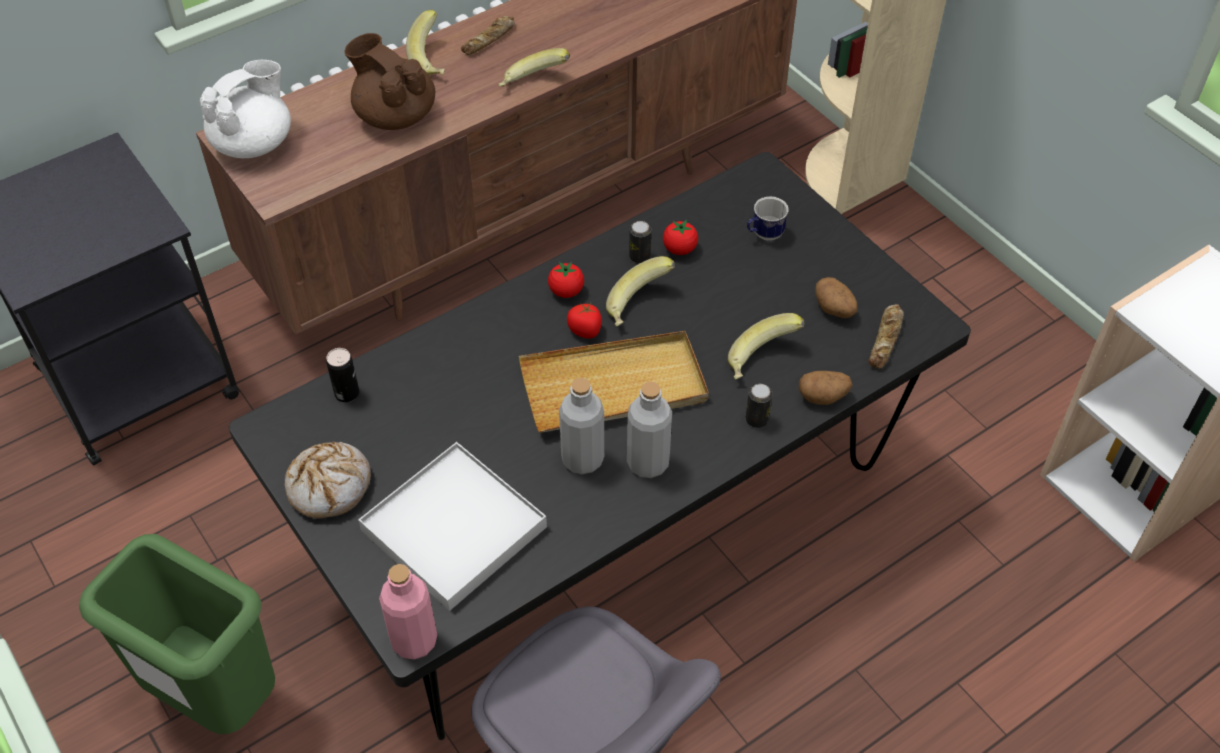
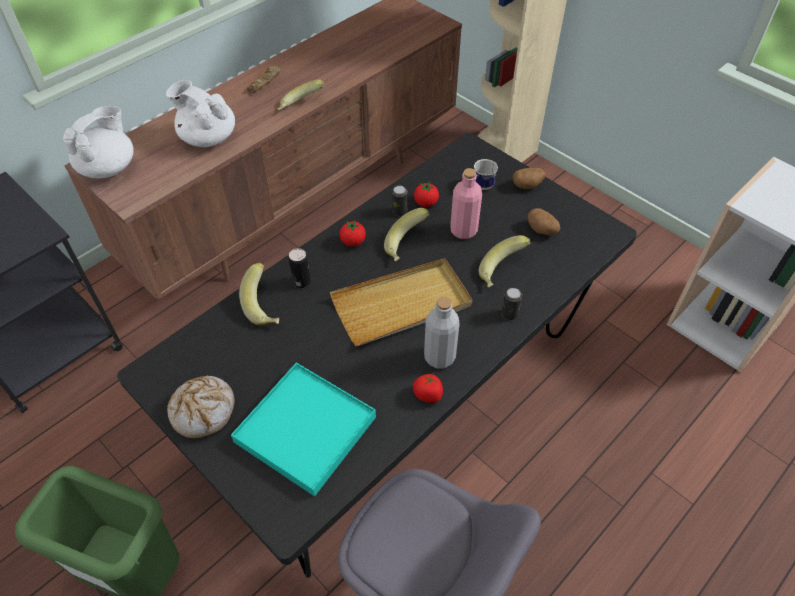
camera: 10 degrees left, 0 degrees up
can [326,348,359,402] -> can moved to [289,248,311,288]
brown teapot [344,33,435,130] -> white teapot [166,80,235,147]
white tray [358,442,547,611] -> turquoise tray [231,363,376,496]
pink bottle [379,564,437,660] -> pink bottle moved to [450,168,482,239]
banana [406,10,445,75] -> banana moved to [239,263,279,325]
grey bottle [559,378,604,474] -> none
tomato [567,303,602,339] -> tomato moved to [413,374,443,403]
potato [799,371,853,405] -> potato moved to [512,168,546,189]
bread [868,304,904,369] -> none

